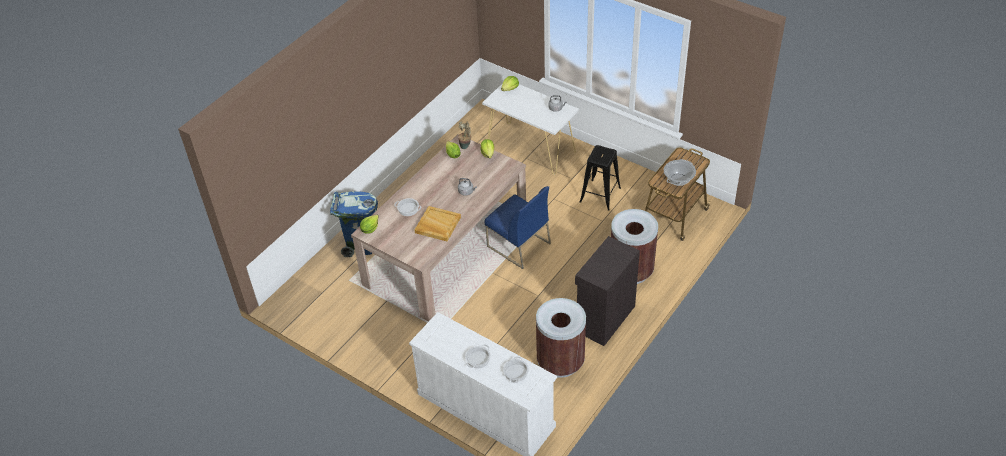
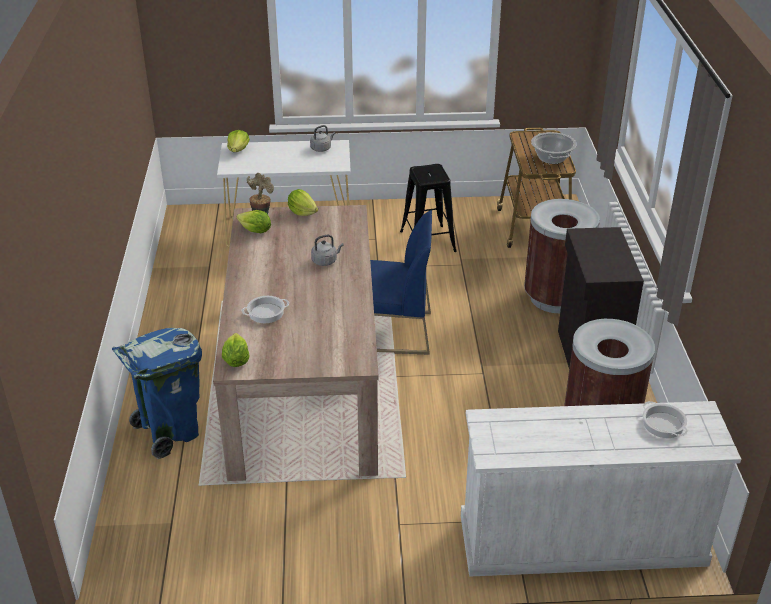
camera: 40 degrees left, 10 degrees down
beige tray [415,206,461,241] -> none
cooking pot [465,344,490,368] -> none

